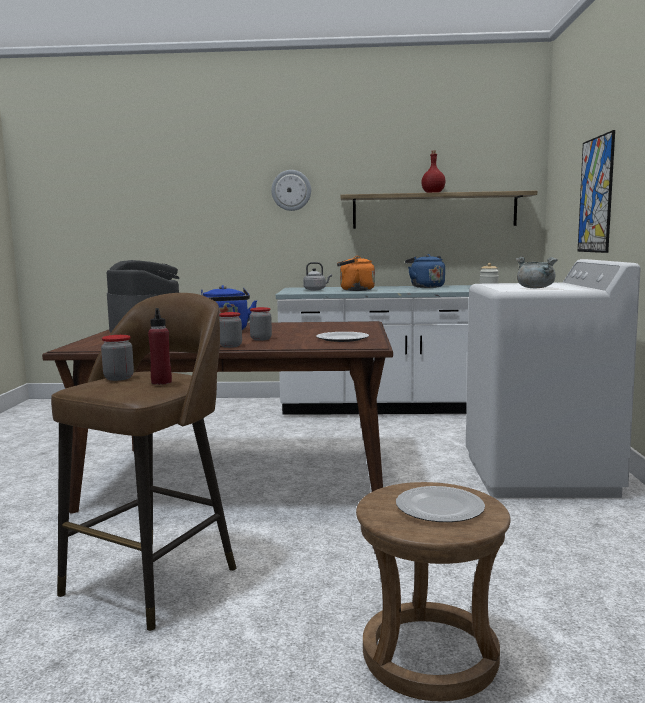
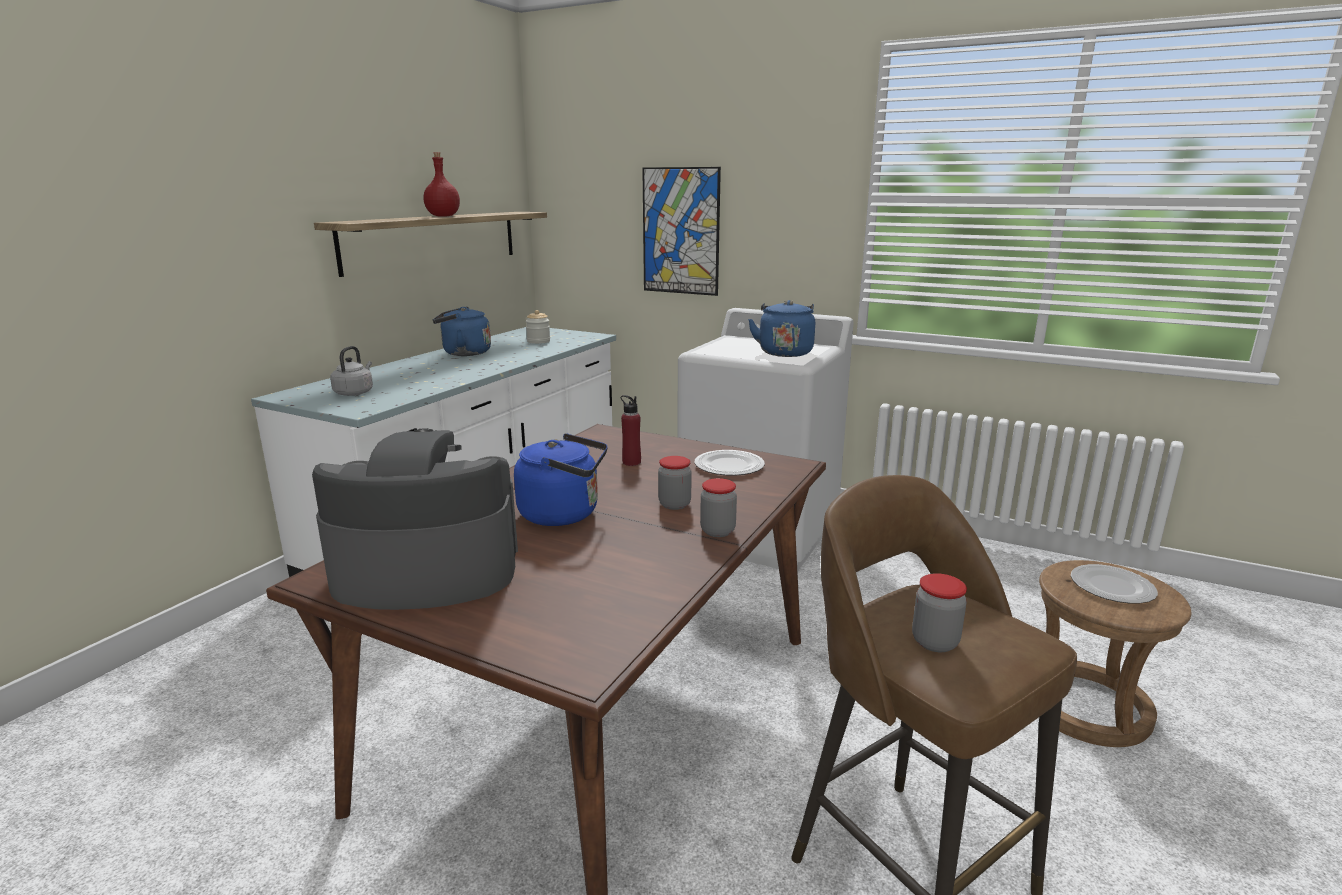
camera: 65 degrees left, 10 degrees up
red bottle [148,308,172,385] -> red bottle moved to [621,395,641,466]
wall clock [271,170,311,211] -> none
orange kettle [337,256,375,291] -> none
grey cooking pot [515,256,558,288] -> blue kettle [748,300,815,357]

